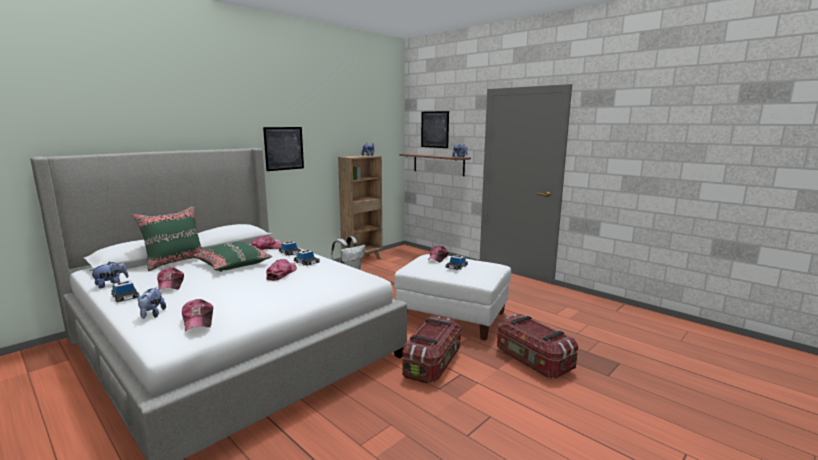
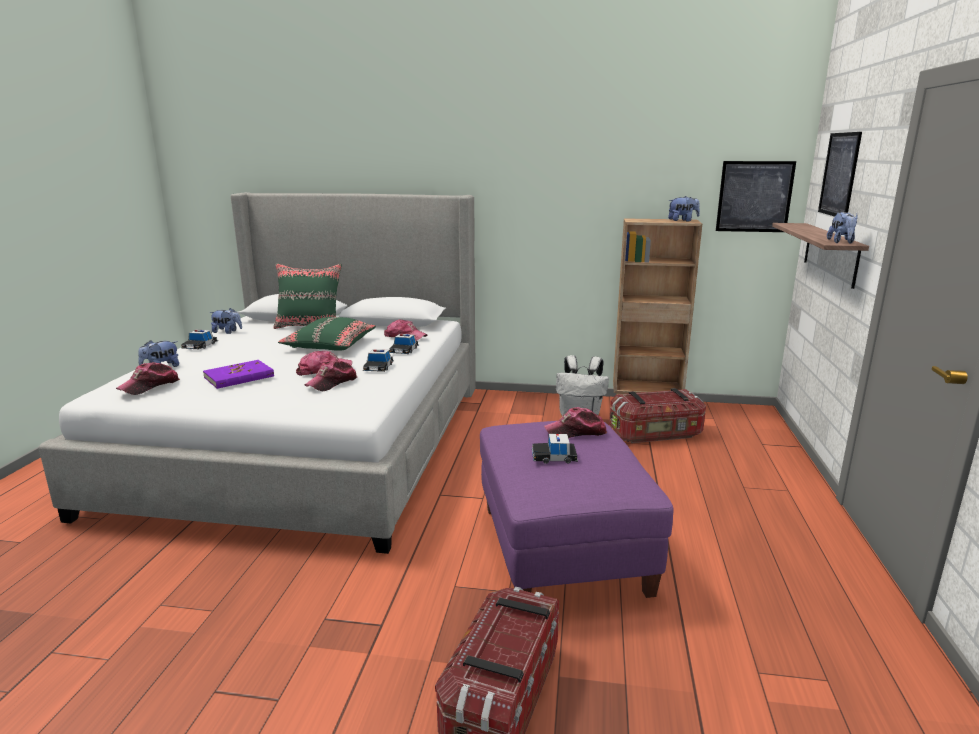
camera: 55 degrees right, 5 degrees up
cap [157,267,184,290] -> cap moved to [305,360,357,391]
picture [263,127,304,171] -> picture moved to [716,161,796,232]
white ottoman [394,254,511,340] -> purple ottoman [480,421,674,598]
storage box [402,316,462,383] -> storage box moved to [609,388,706,443]
none -> purple book [203,360,274,389]

